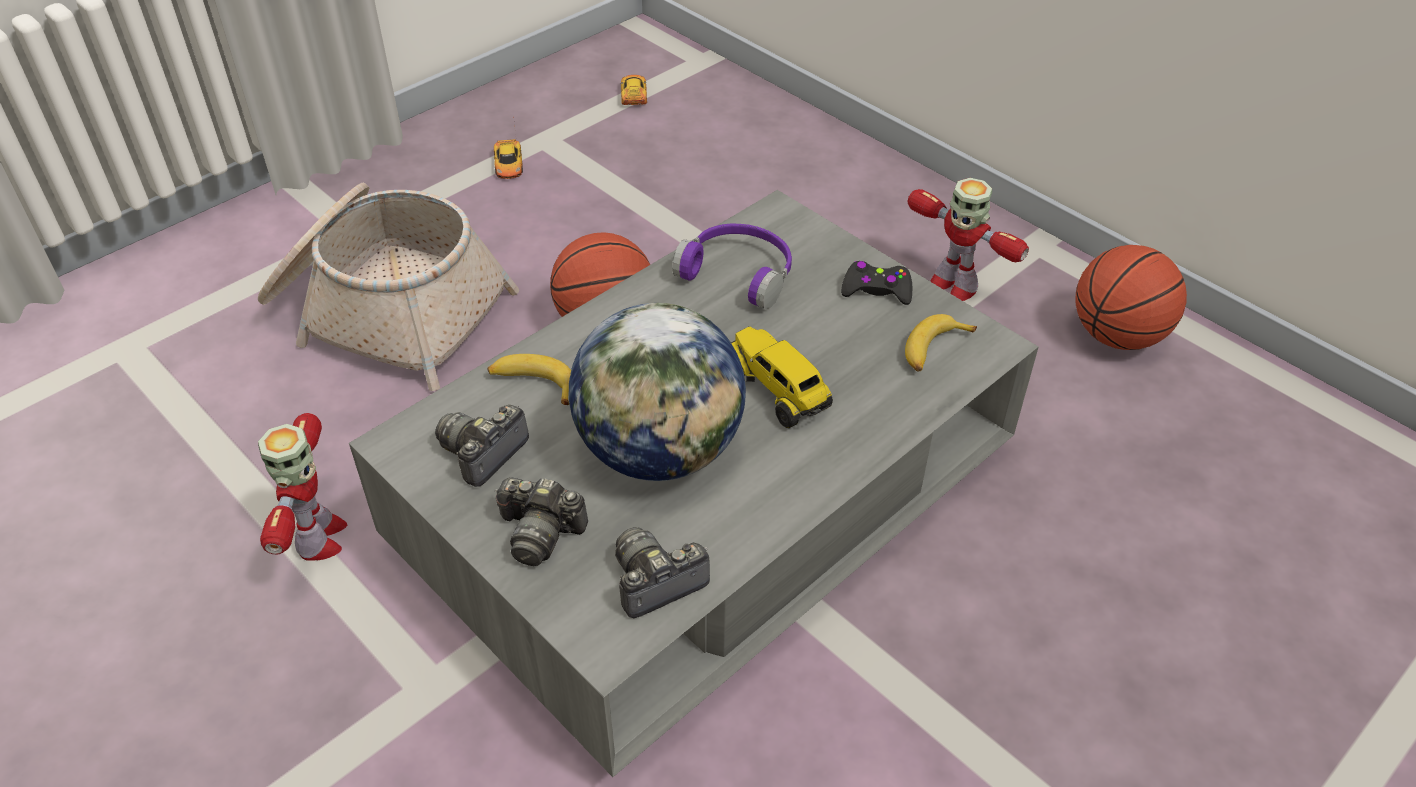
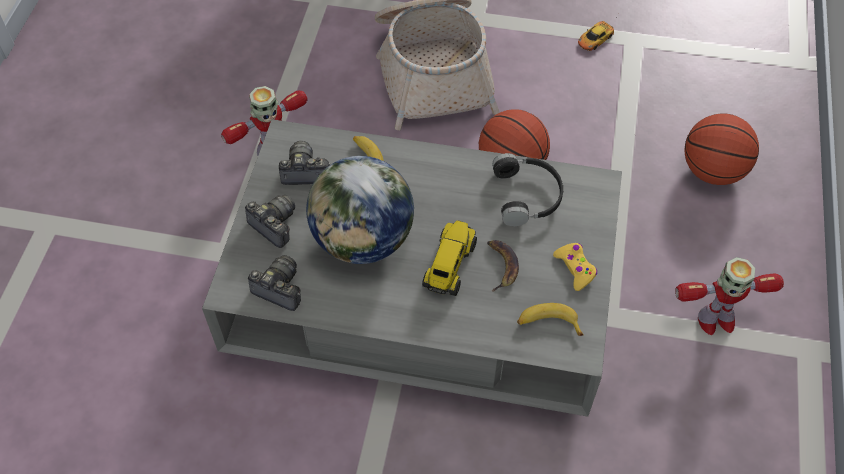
camera: 55 degrees right, 10 degrees up
camera [494,477,588,566] -> camera turned 150 degrees clockwise [245,195,295,248]
toy car [621,75,647,105] -> none
purple headphones [672,224,792,309] -> black headphones [492,153,563,226]
black game controller [841,261,912,305] -> yellow game controller [553,243,597,291]
toy robot [907,178,1029,301] -> toy robot turned 105 degrees counterclockwise [675,257,784,335]
basketball [1076,245,1187,350] -> basketball moved to [684,114,759,185]
none -> banana [487,240,519,291]

